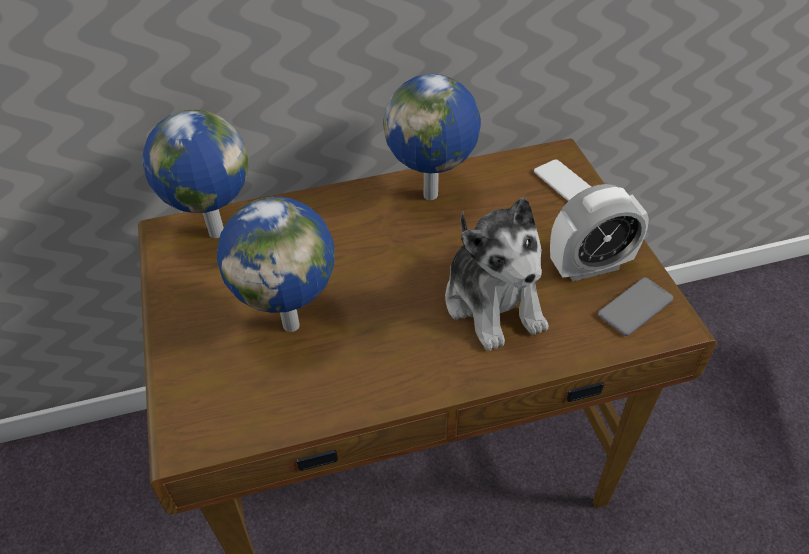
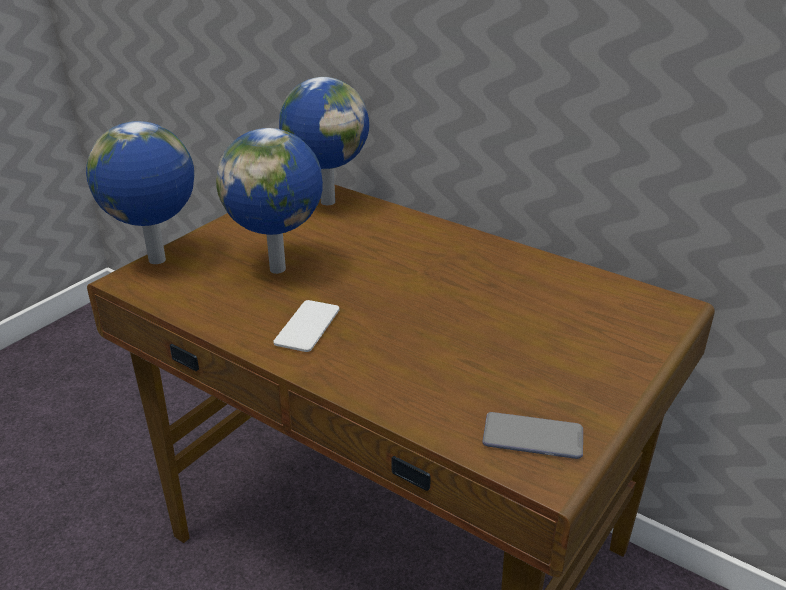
camera: 50 degrees right, 15 degrees down
globe [383,74,481,200] -> globe moved to [86,121,194,264]
plush toy [445,197,549,351] -> none
phone [534,160,591,201] -> phone moved to [273,300,340,352]
alarm clock [550,184,649,282] -> none

